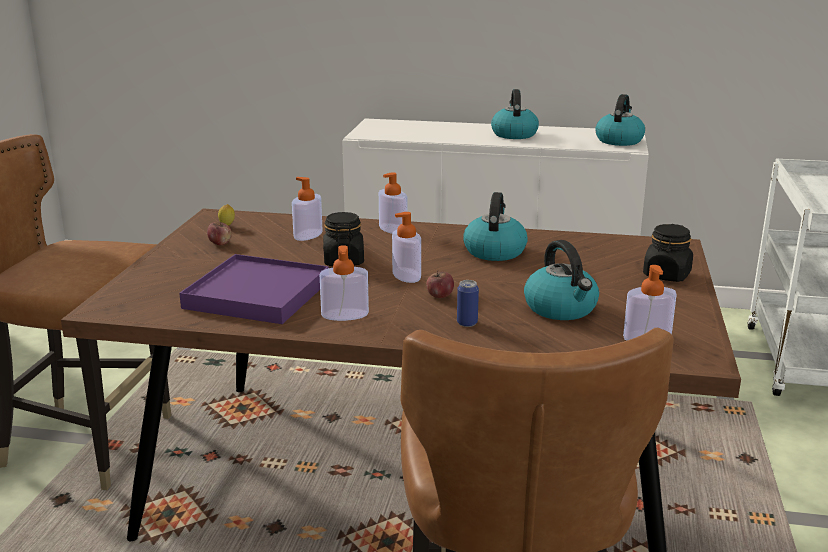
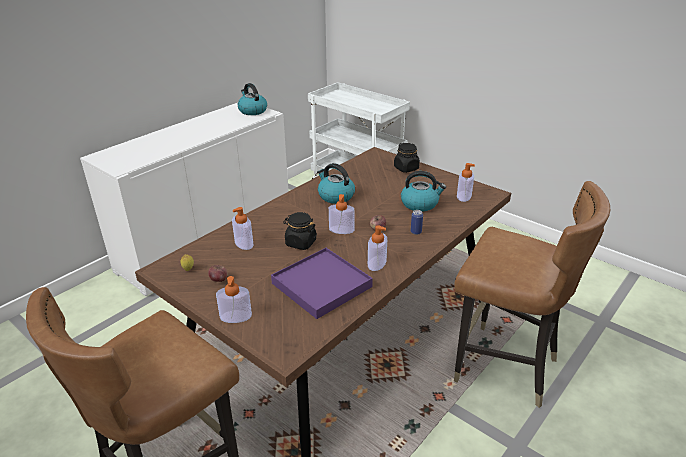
camera: 60 degrees left, 10 degrees up
soap dispenser [379,172,407,234] -> soap dispenser moved to [216,276,252,323]
kettle [491,89,539,139] -> none

